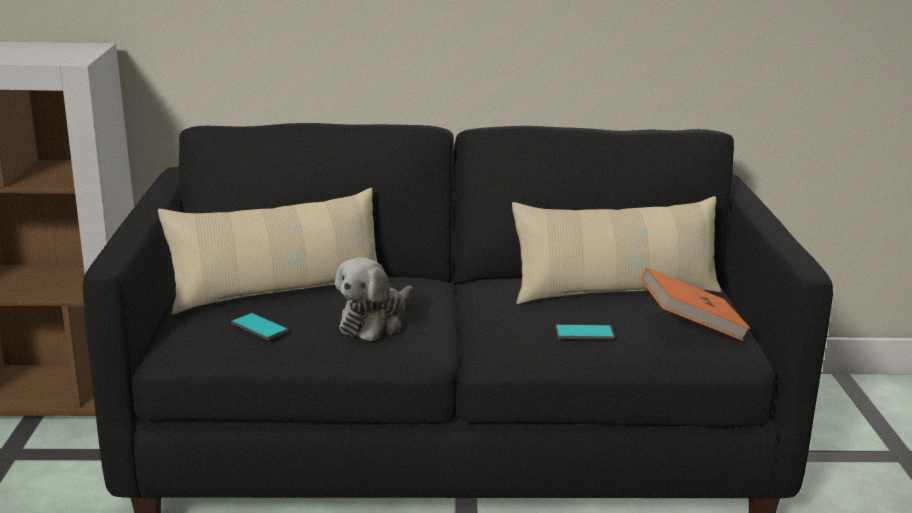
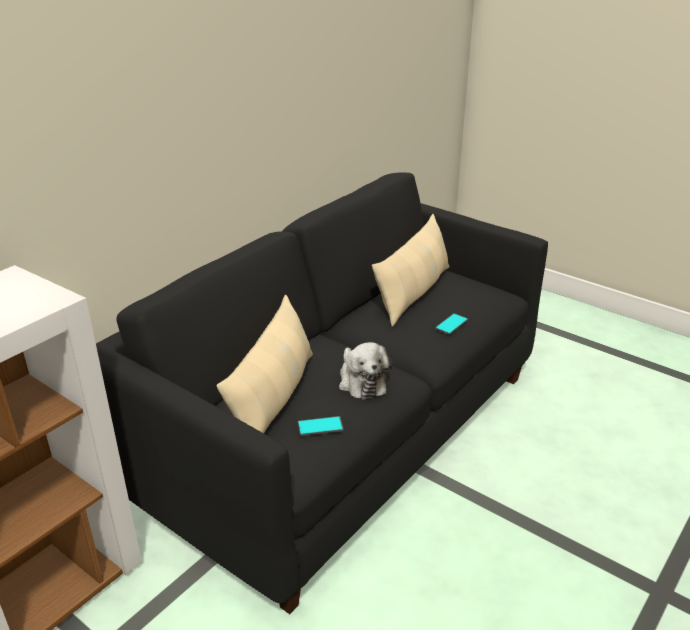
camera: 50 degrees left, 10 degrees up
orange book [641,268,750,341] -> none

